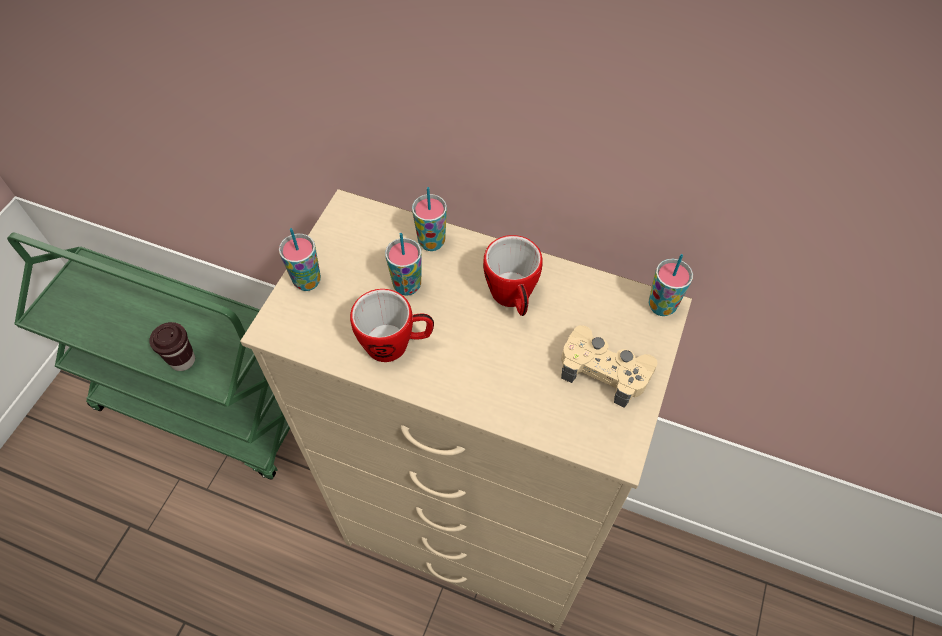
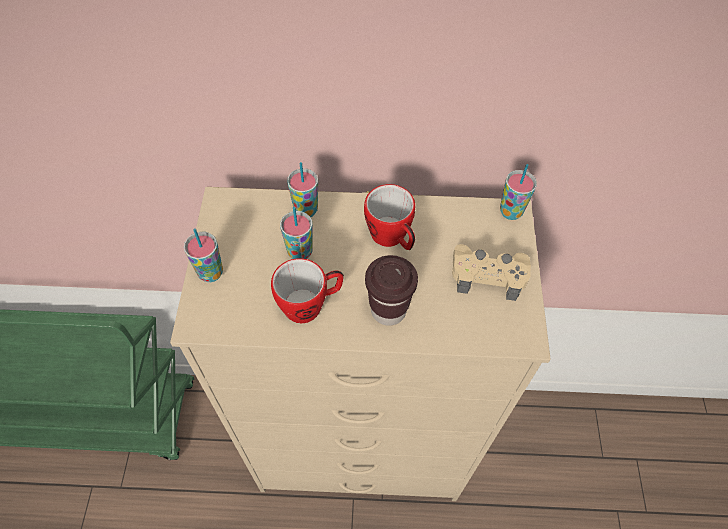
camera: 20 degrees left, 0 degrees up
brown cup [149,322,195,371] -> brown cup moved to [365,255,418,326]

